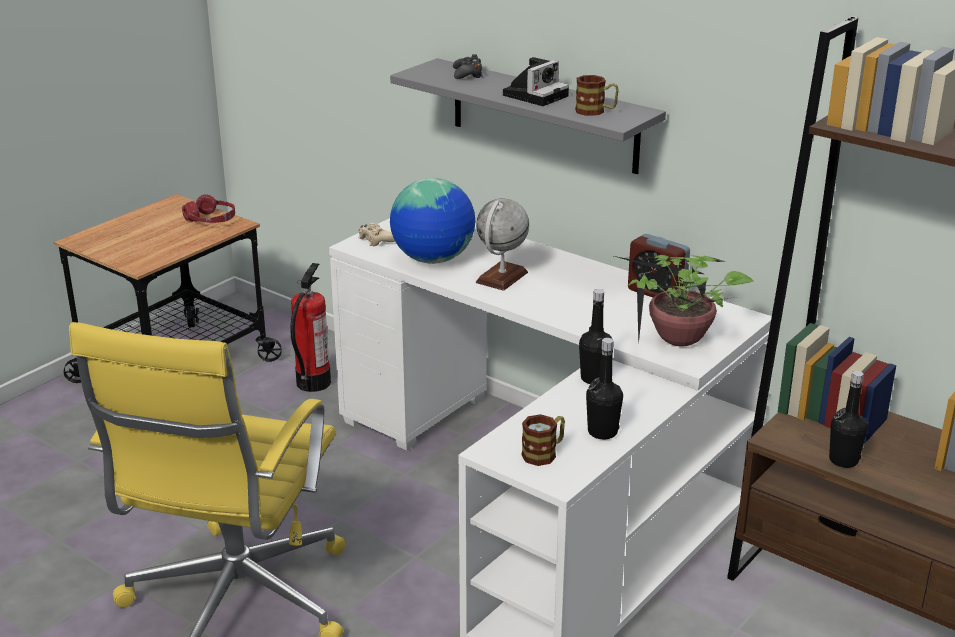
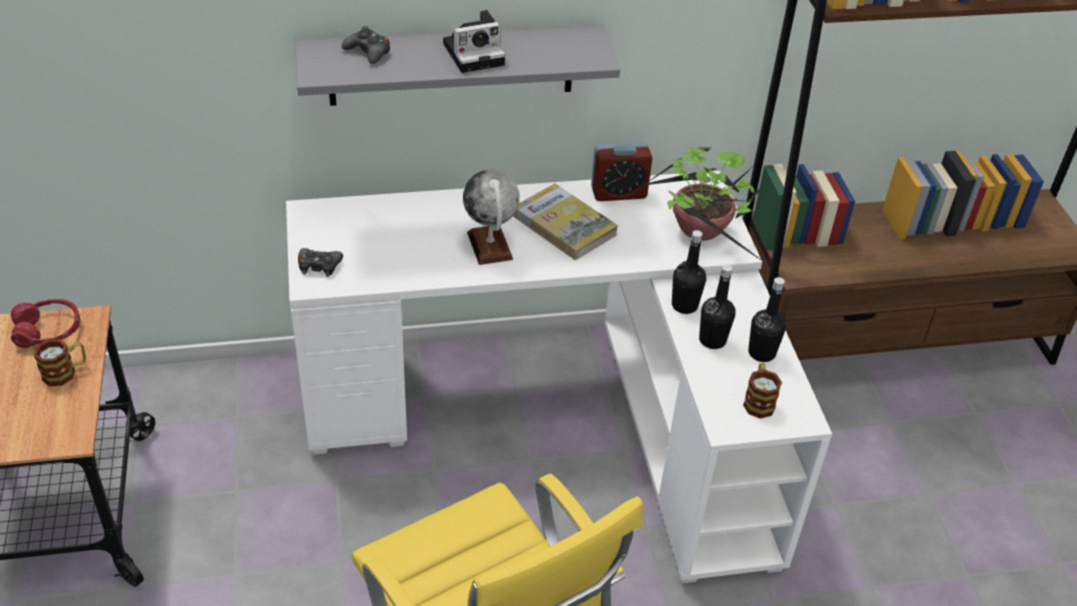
camera: 50 degrees left, 15 degrees up
fire extinguisher [290,263,331,392] -> none
beige game controller [358,222,395,246] -> black game controller [298,248,343,277]
globe [390,178,475,264] -> none
camera [503,57,569,106] -> camera turned 75 degrees clockwise [443,10,505,73]
mug [575,75,619,116] -> mug moved to [34,339,86,386]
black bottle [829,371,868,468] -> black bottle moved to [699,264,736,349]
none -> book [513,183,618,260]

